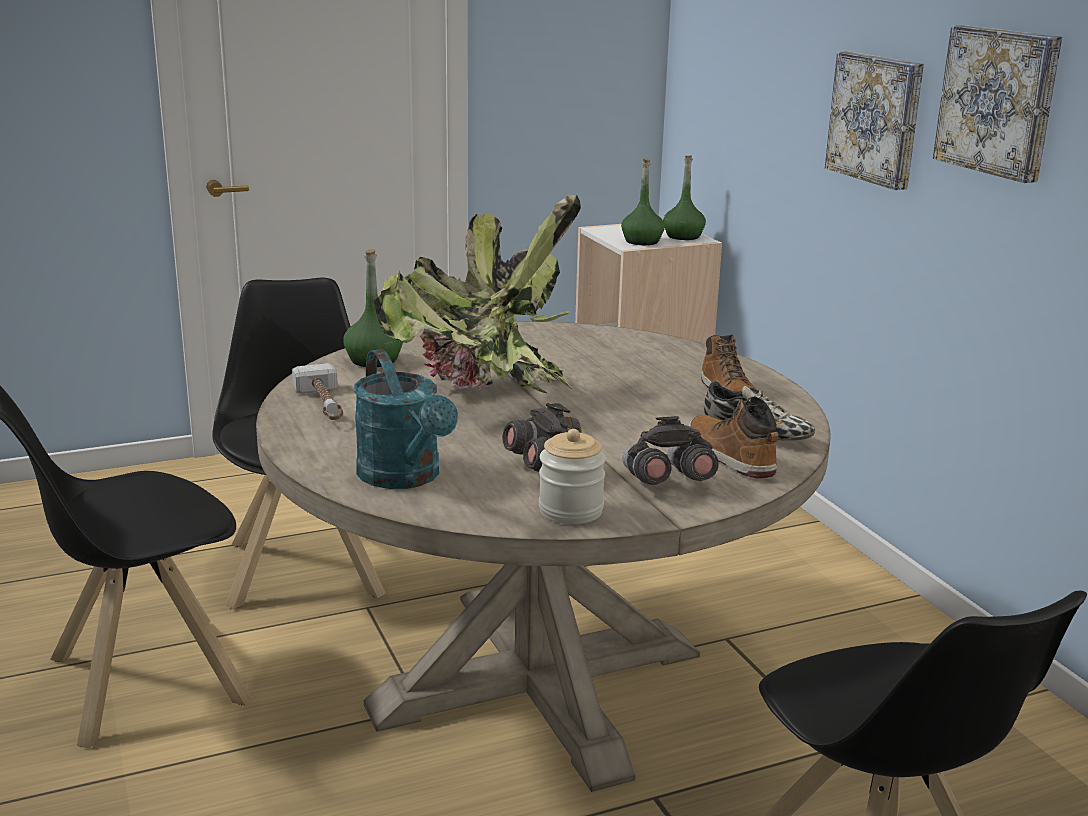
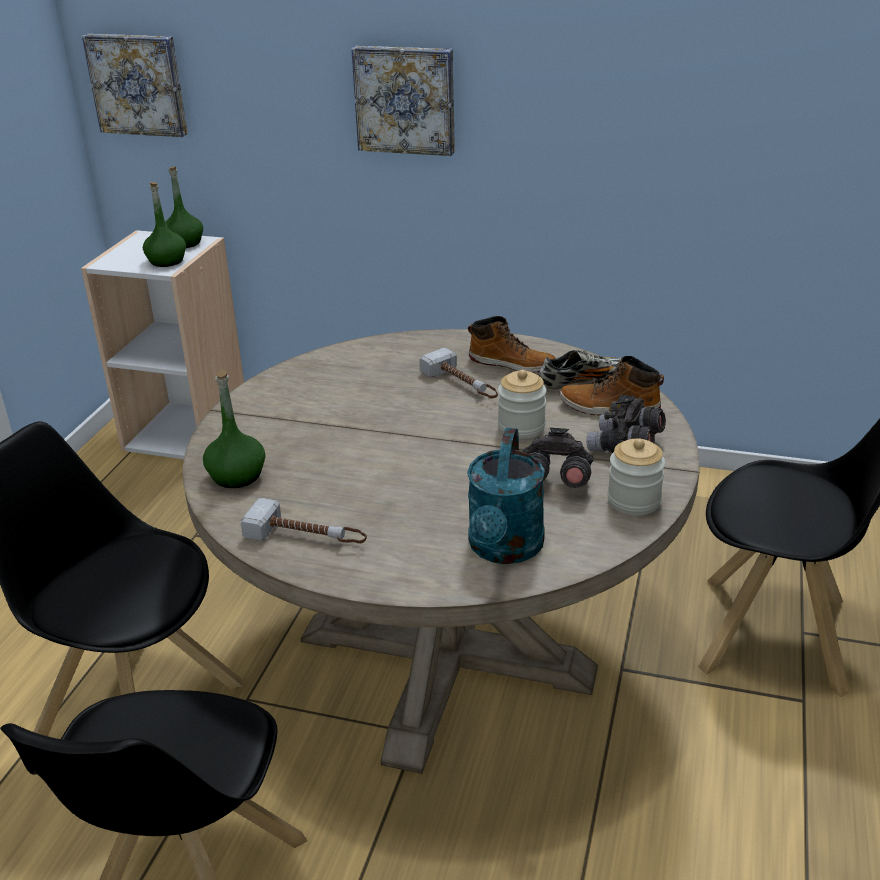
camera: 50 degrees left, 10 degrees up
turquoise watering can [353,349,458,489] -> turquoise watering can turned 90 degrees clockwise [467,428,545,564]
potted plant [374,195,581,393] -> none
picture [933,25,1062,183] -> picture moved to [82,34,188,137]
none -> hammer [419,348,498,398]
none -> jar [498,370,547,439]

